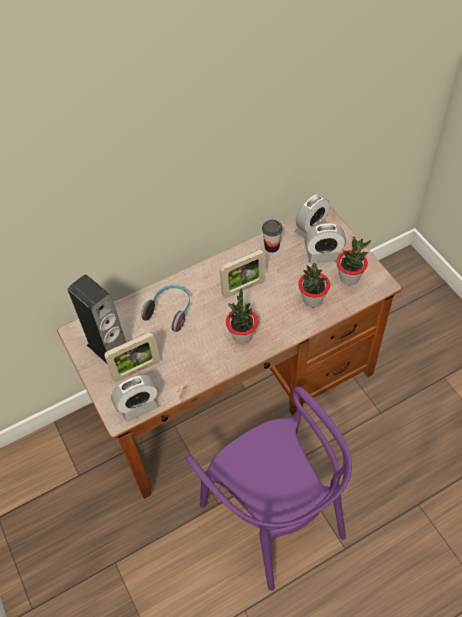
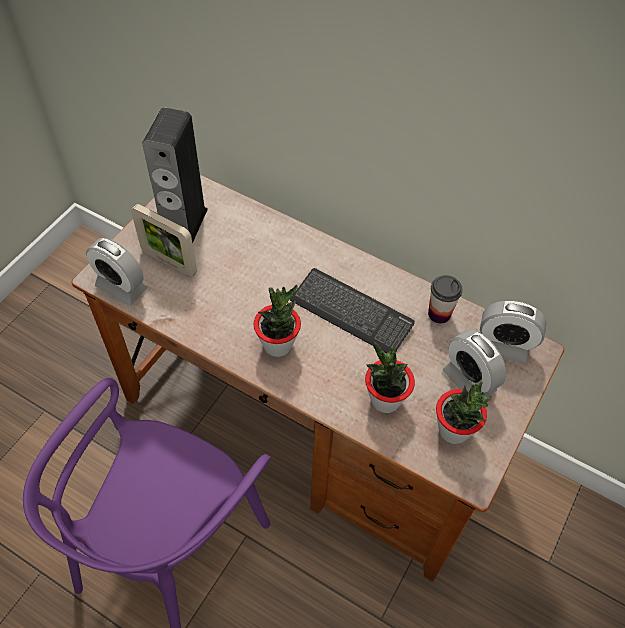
camera: 55 degrees right, 0 degrees up
headphones [141,285,190,332] -> none
picture frame [220,249,266,298] -> keyboard [290,268,415,353]

